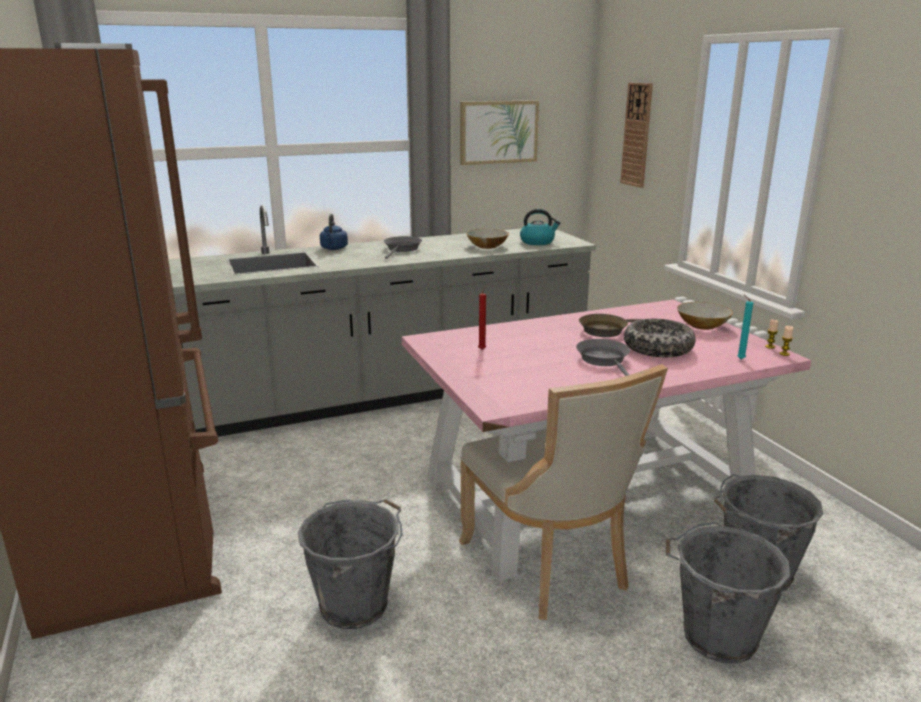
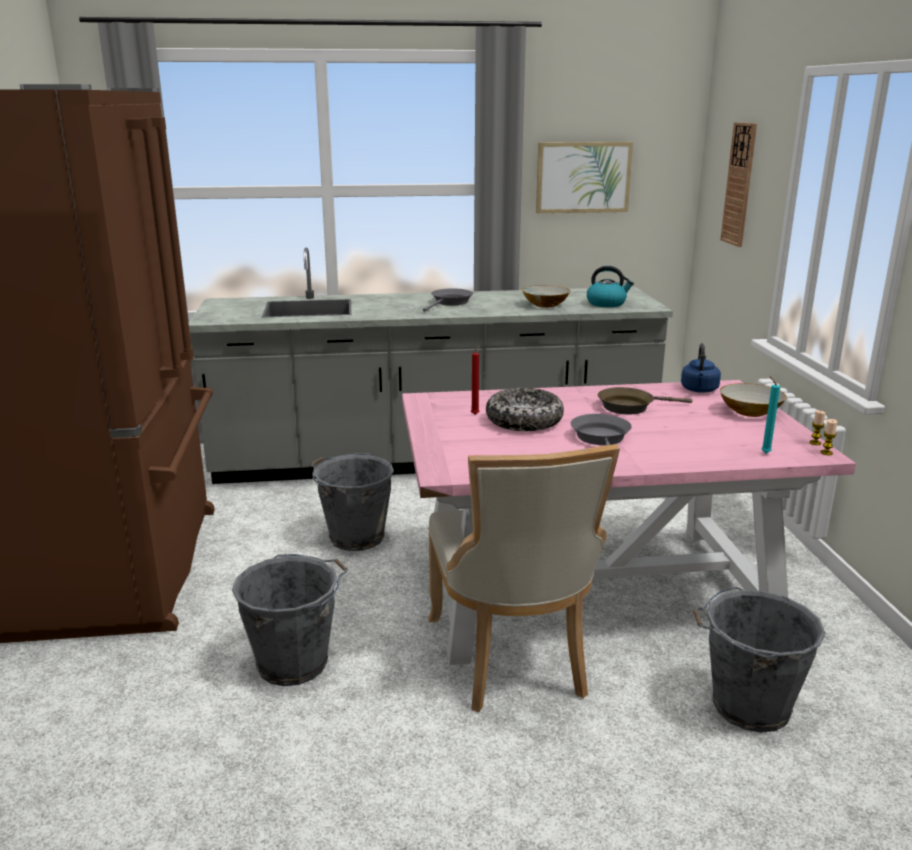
camera: 15 degrees right, 0 degrees up
blue kettle [320,214,348,250] -> blue kettle moved to [681,343,721,393]
bowl [624,319,696,357] -> bowl moved to [486,388,564,431]
grey bucket [666,522,790,664] -> grey bucket moved to [310,453,394,551]

